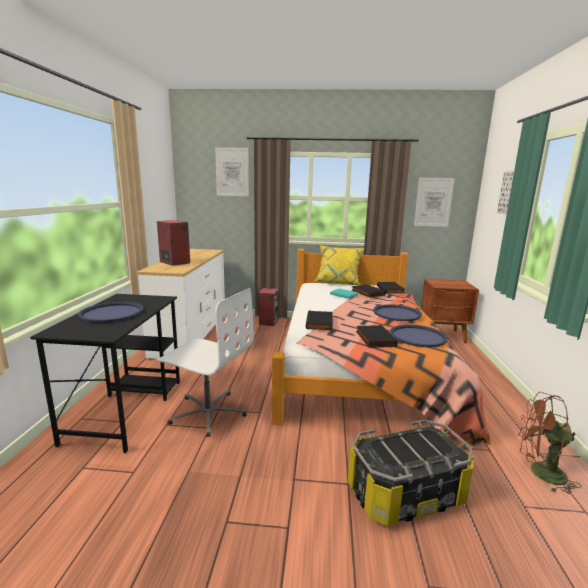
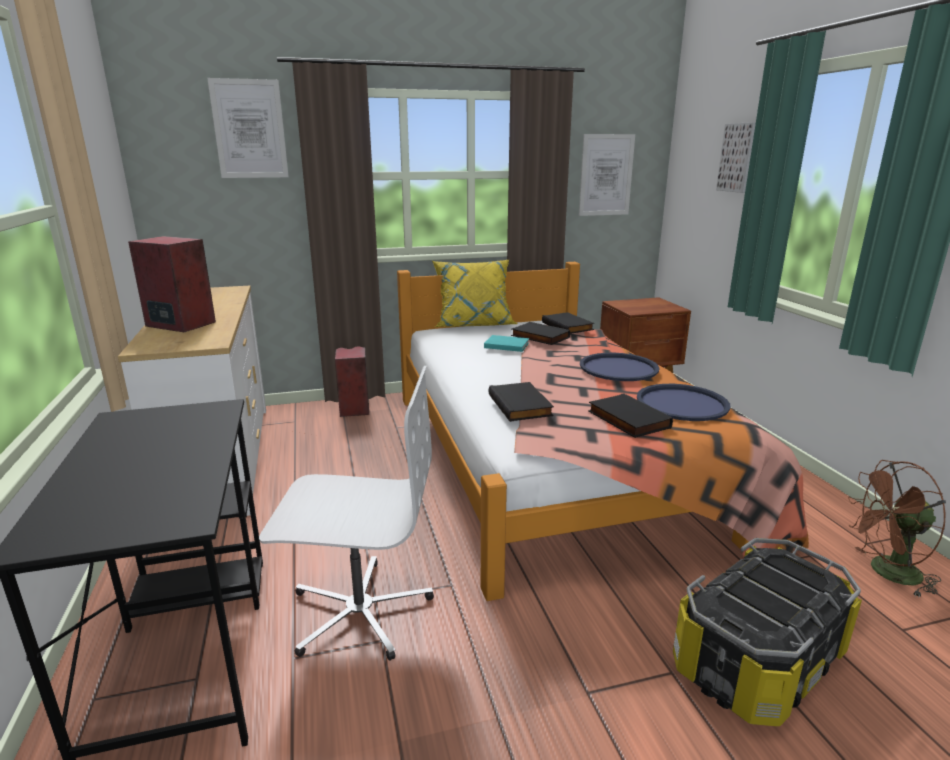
camera: 20 degrees left, 5 degrees up
blue tray [78,302,144,323] -> none

